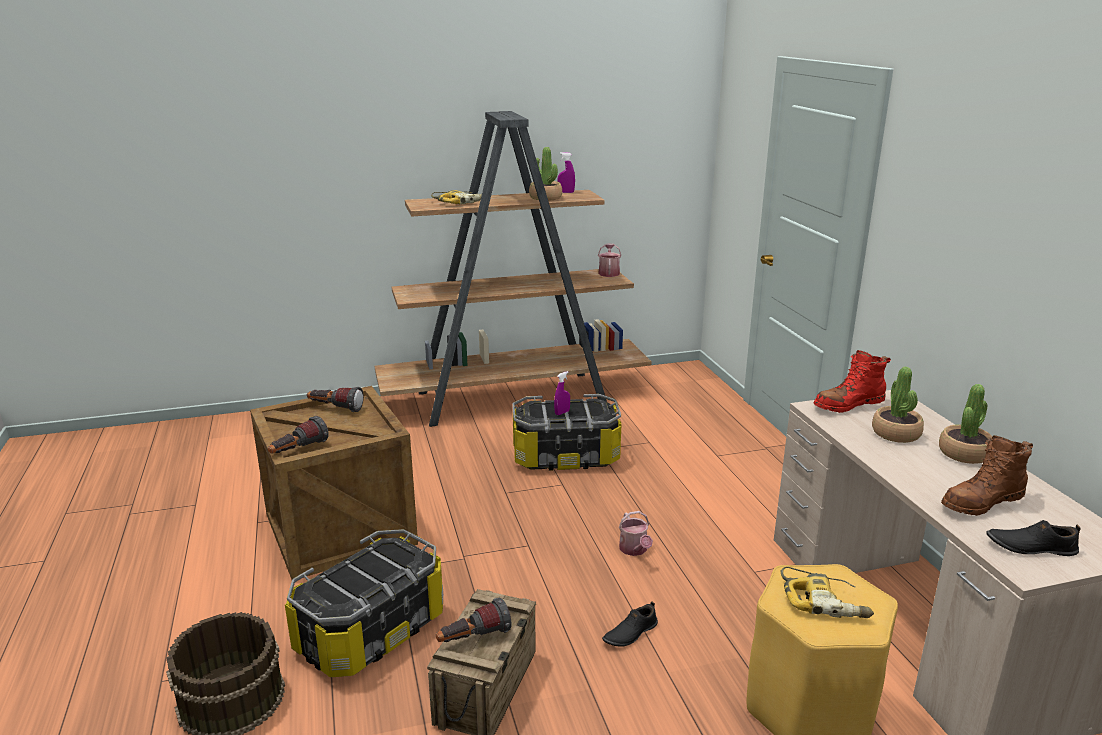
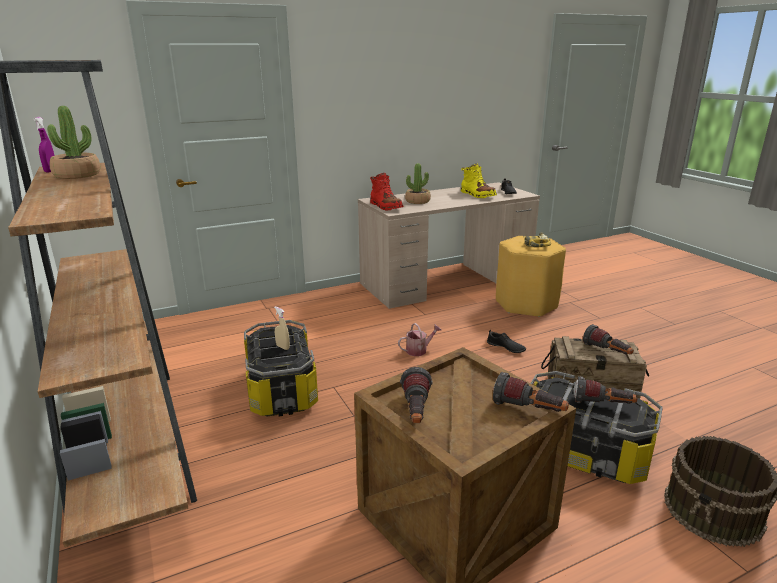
camera: 100 degrees left, 0 degrees up
power drill [431,190,482,204] -> none
purple spray bottle [554,371,570,415] -> beige spray bottle [274,307,290,350]
watering can [598,243,621,277] -> none
potted plant [939,384,992,464] -> none
brown boot [941,435,1033,516] -> yellow boot [461,164,497,198]
none -> flashlight [574,376,637,404]

